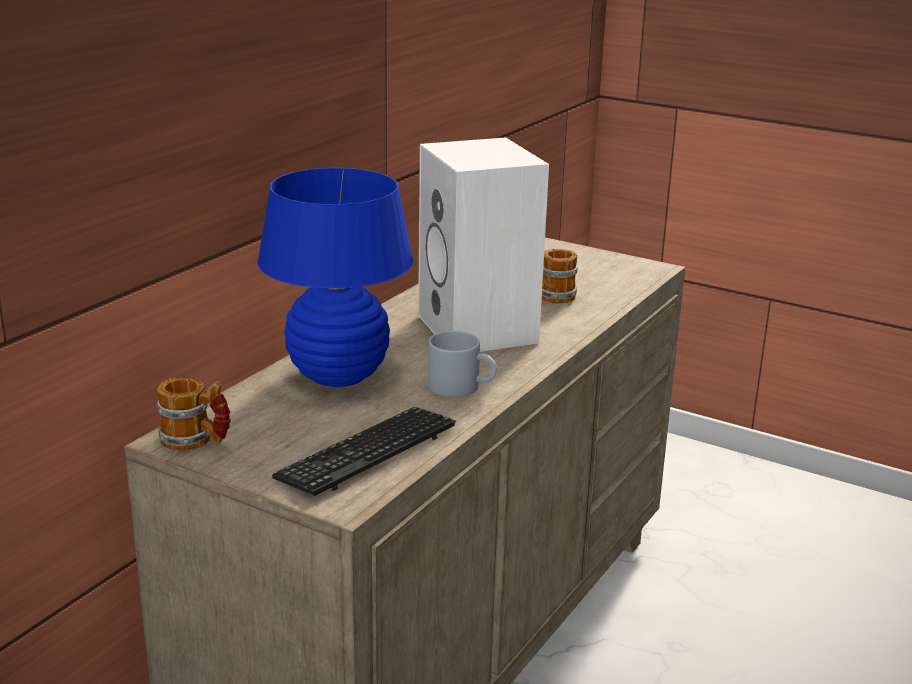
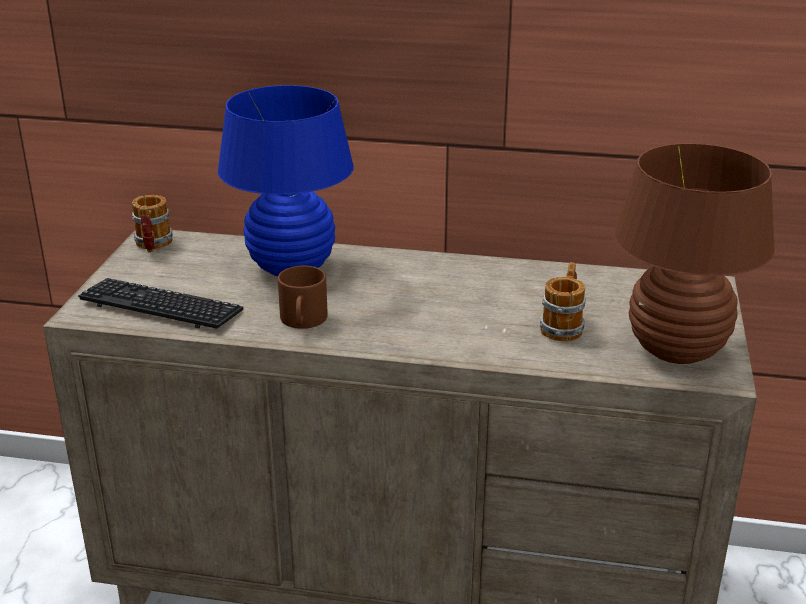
camera: 70 degrees right, 5 degrees up
white speaker [418,137,549,352] -> none
grey mug [428,331,497,397] -> brown mug [278,266,328,329]
none -> brown table lamp [614,143,775,364]

